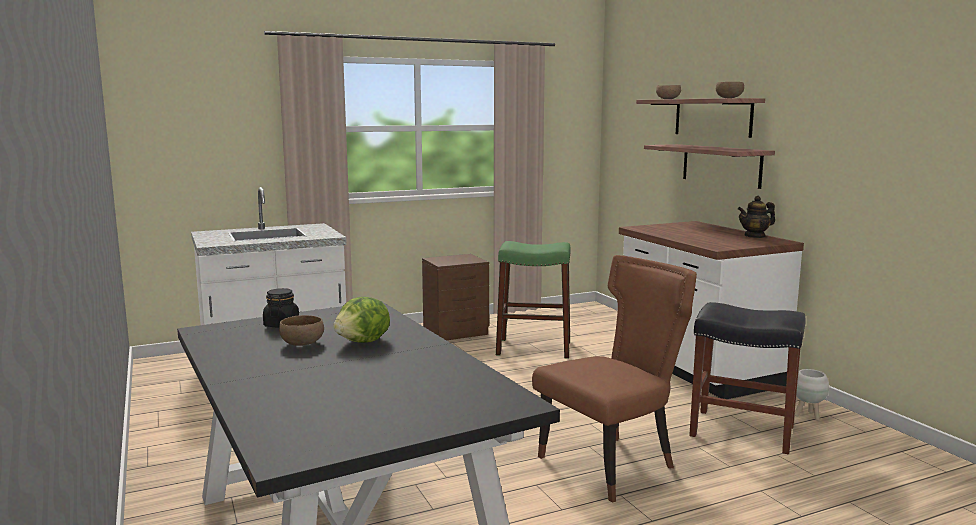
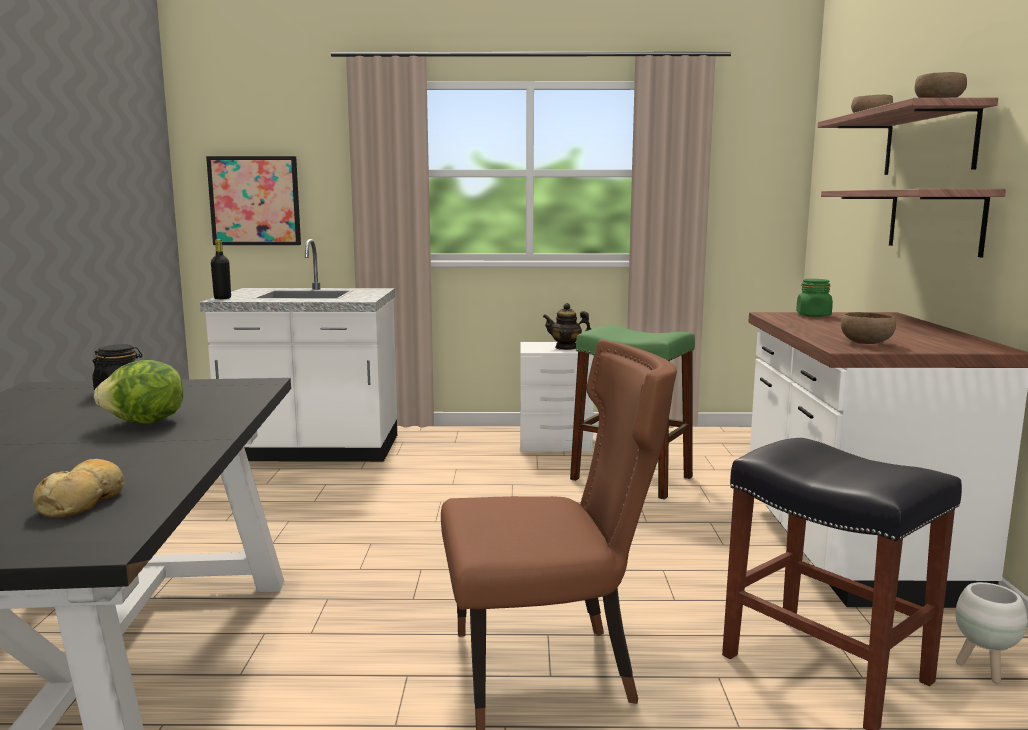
camera: 25 degrees right, 0 degrees up
brown bowl [279,315,324,346] -> brown bowl moved to [841,312,896,344]
brown nightstand [422,254,489,340] -> white nightstand [520,342,594,452]
teapot [738,196,775,238] -> teapot moved to [543,303,591,350]
none -> bread [33,459,124,518]
none -> picture [206,156,301,245]
none -> black bottle [211,239,231,299]
none -> green jar [796,279,833,317]

